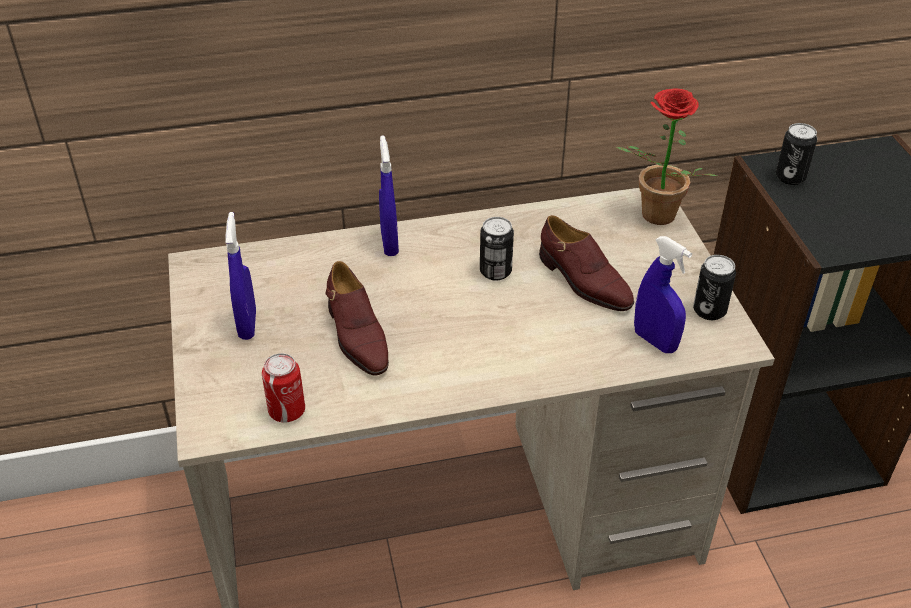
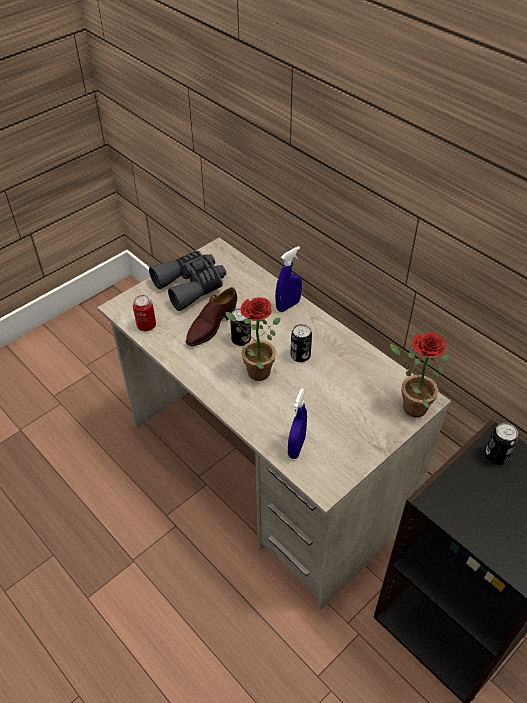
camera: 60 degrees right, 5 degrees up
blue spray bottle [225,212,256,340] -> grey binoculars [149,251,226,311]
brown shoe [539,215,634,311] -> none
can [693,255,736,320] -> can moved to [230,308,251,346]
none -> potted plant [225,297,280,381]

